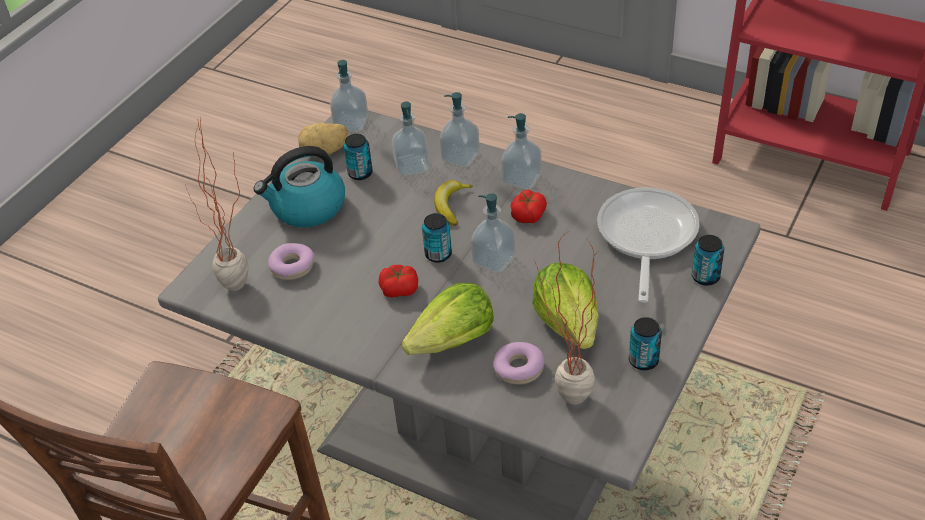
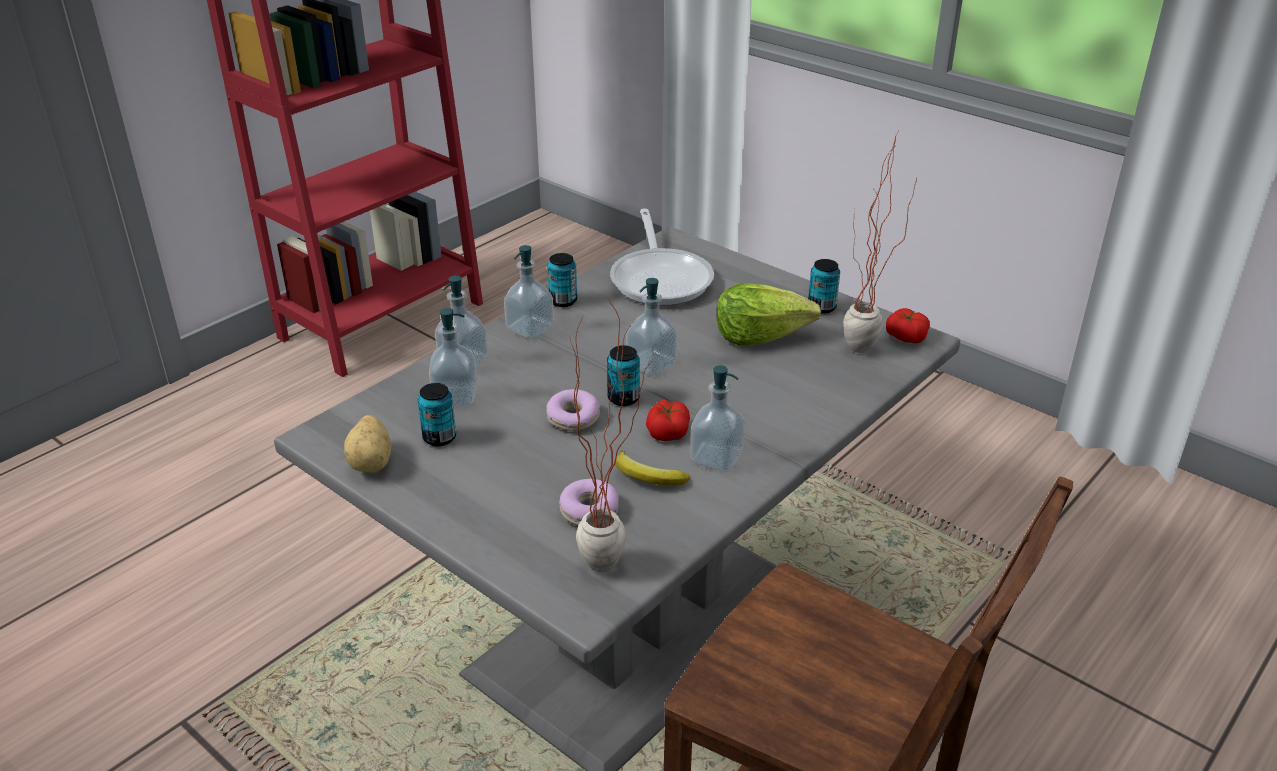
camera: 80 degrees left, 10 degrees down
kettle [254,146,345,227] -> none
soap dispenser [330,60,368,132] -> soap dispenser moved to [690,365,745,472]
lettuce [401,283,494,355] -> none
banana [434,180,473,226] -> banana moved to [615,451,690,486]
donut [493,342,544,385] -> donut moved to [547,389,600,431]
tomato [510,190,547,223] -> tomato moved to [886,308,930,343]
frying pan [597,188,700,303] -> frying pan turned 120 degrees counterclockwise [610,209,714,306]
can [692,235,724,286] -> can moved to [547,253,577,307]

